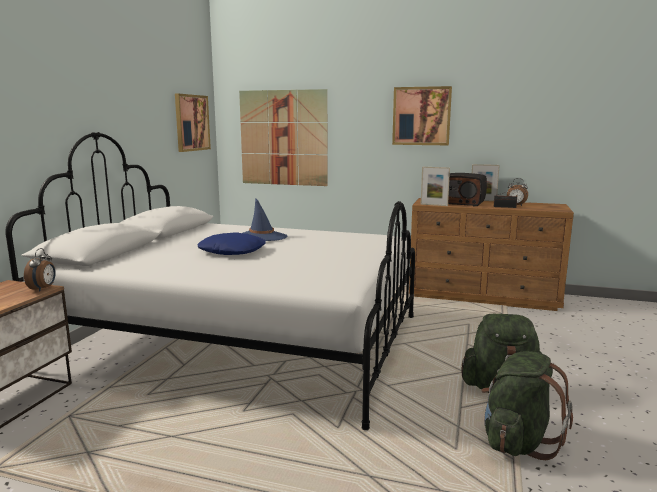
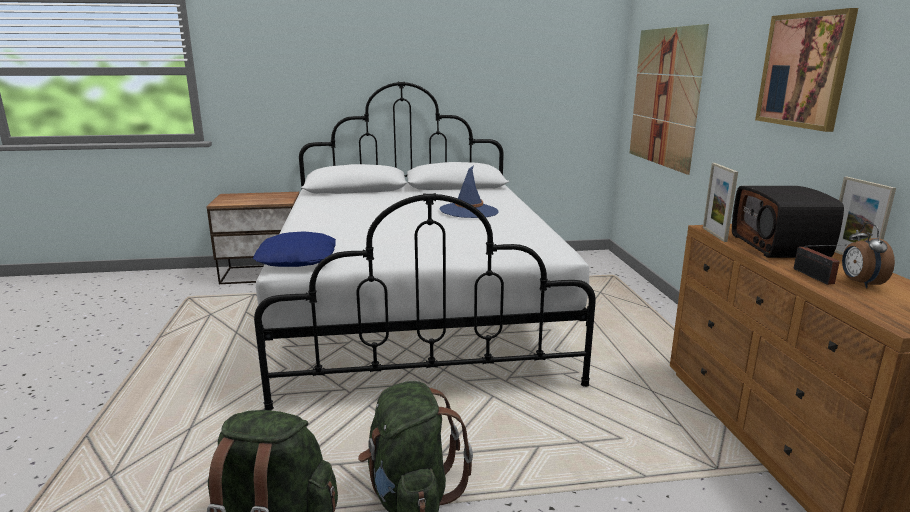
camera: 65 degrees right, 5 degrees up
alarm clock [24,248,56,292] -> none
picture [175,94,211,152] -> none
blue pillow [197,233,266,255] -> blue pillow moved to [253,231,336,267]

